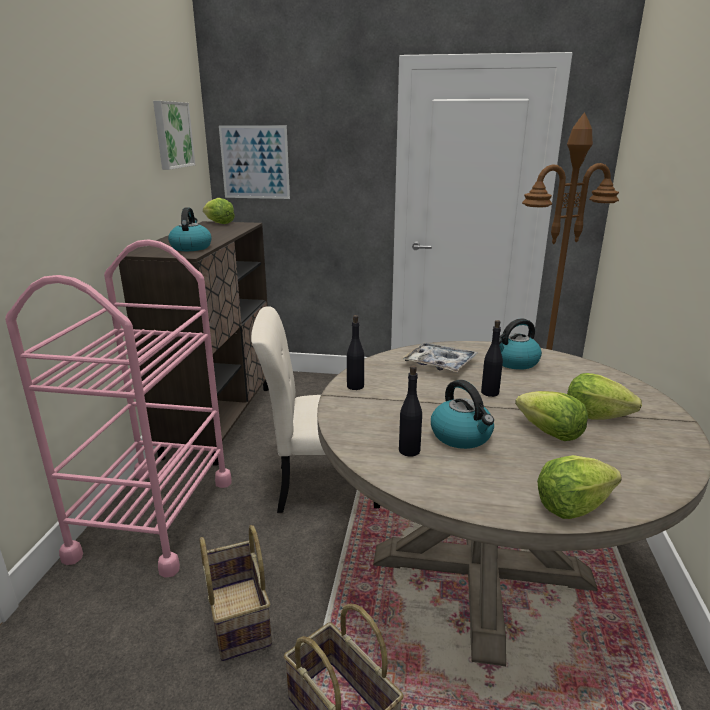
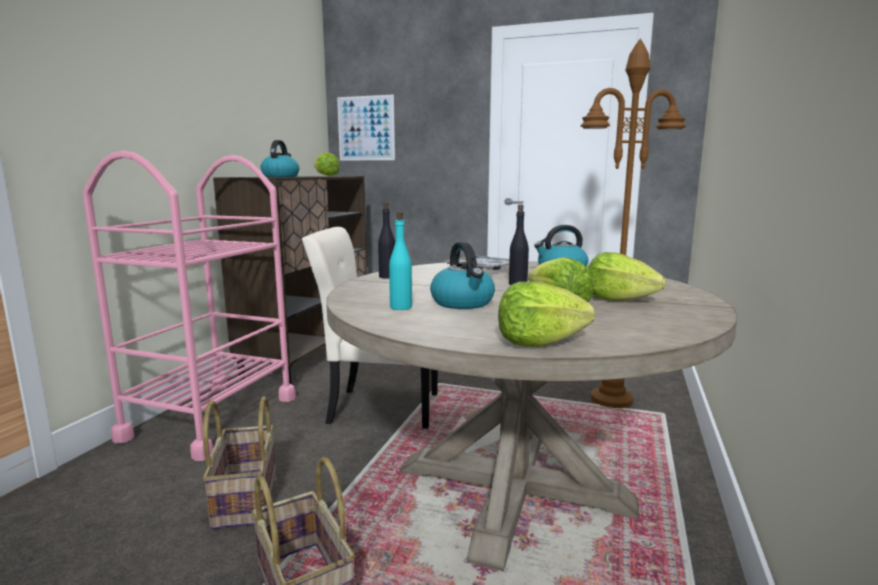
camera: 10 degrees right, 10 degrees down
picture [153,101,195,170] -> none
black bottle [399,365,422,456] -> turquoise bottle [389,212,412,310]

